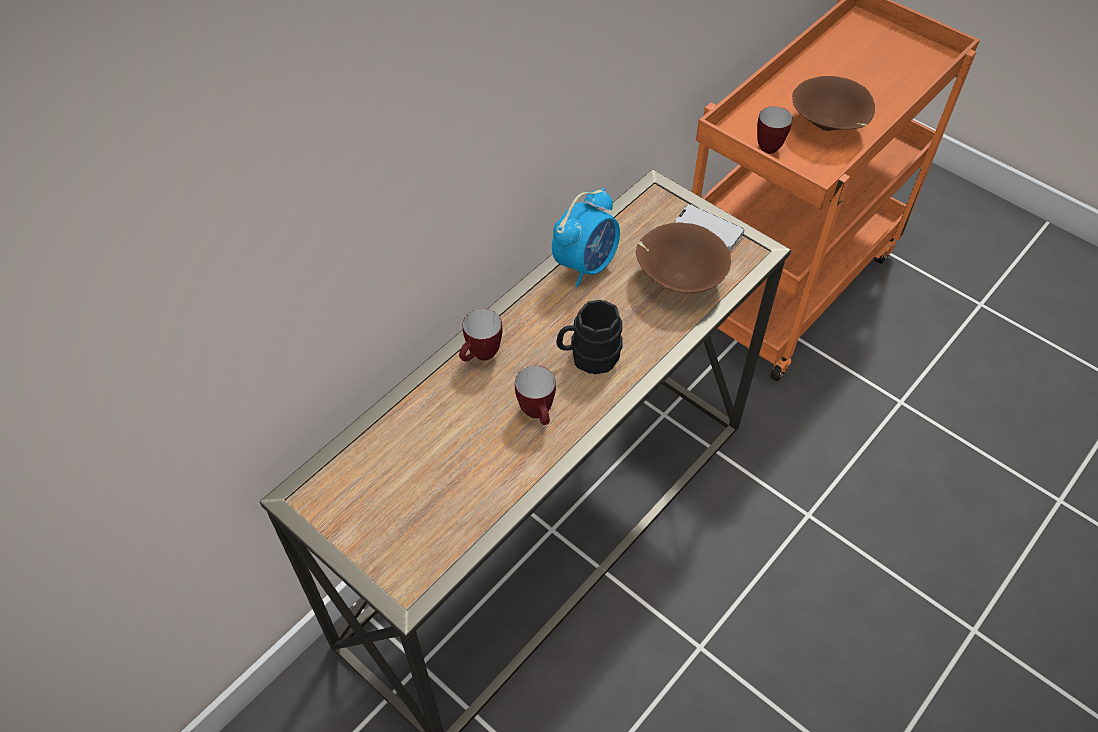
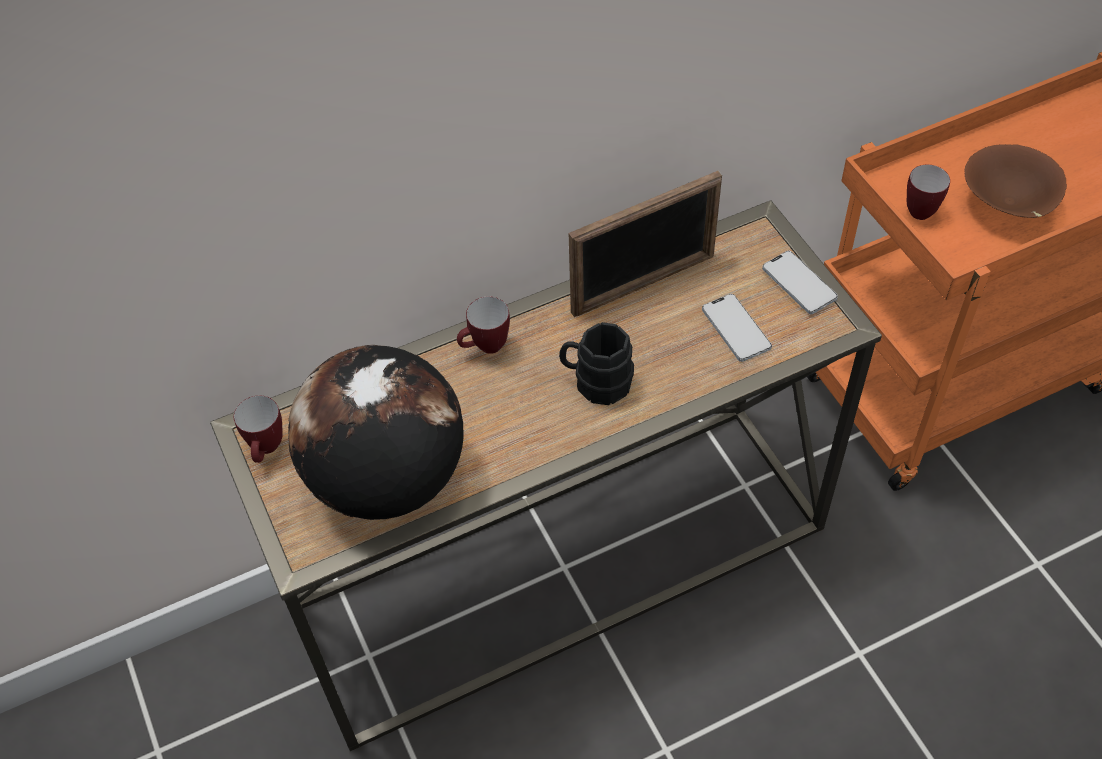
camera: 25 degrees right, 0 degrees up
mug [515,366,556,425] -> mug moved to [234,396,283,463]
alarm clock [552,188,620,287] -> picture frame [569,171,722,317]
brown bowl [636,222,731,293] -> phone [702,294,772,362]
none -> globe [288,345,464,520]

